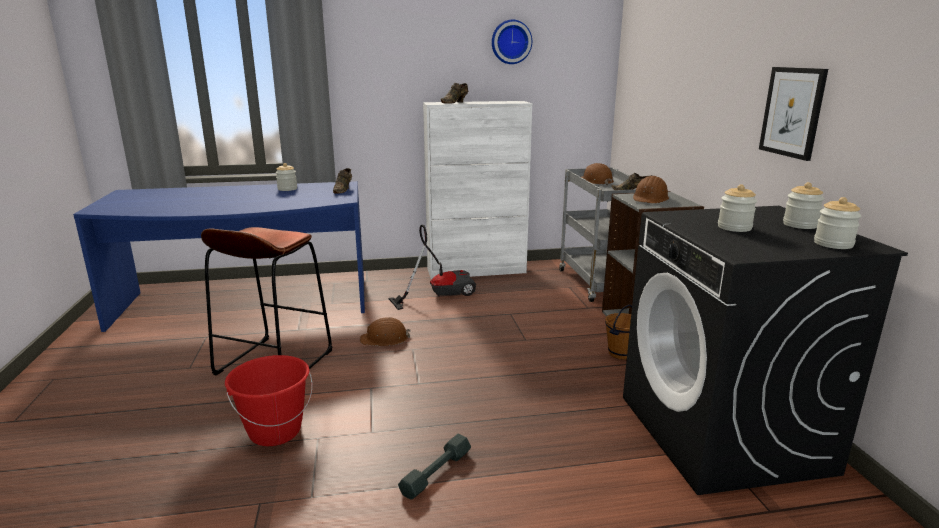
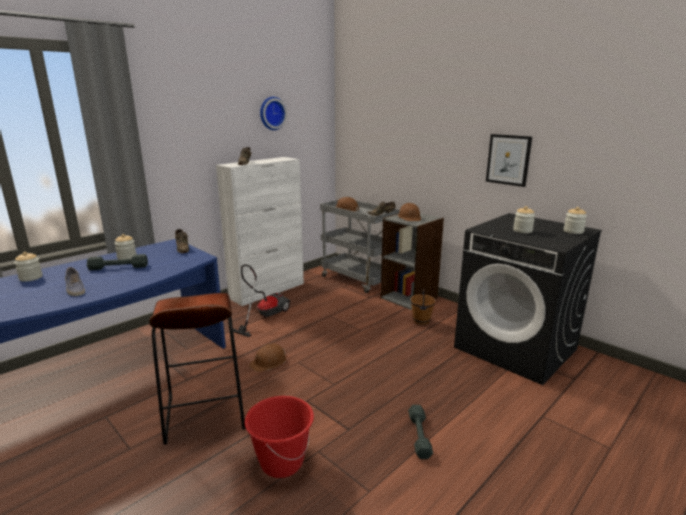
camera: 35 degrees left, 0 degrees up
jar [783,182,824,229] -> jar moved to [14,252,43,282]
none -> shoe [65,267,85,296]
none -> grey dumbbell [87,254,148,270]

